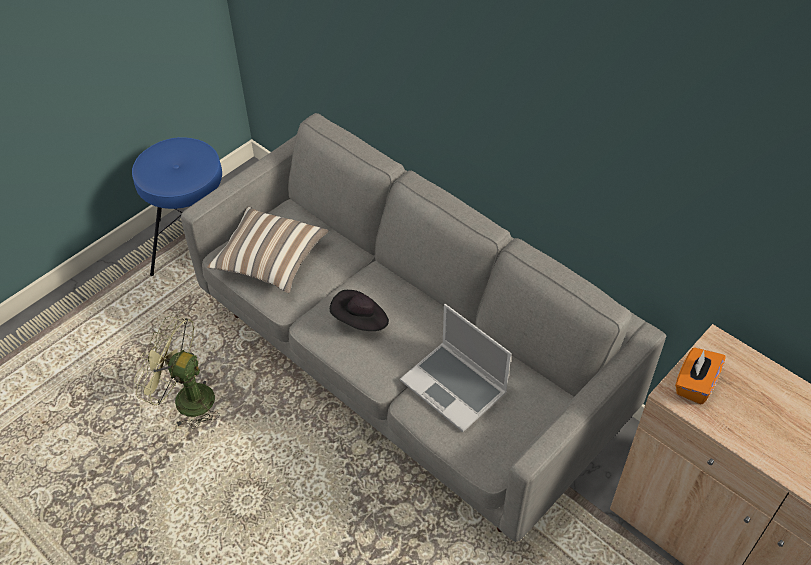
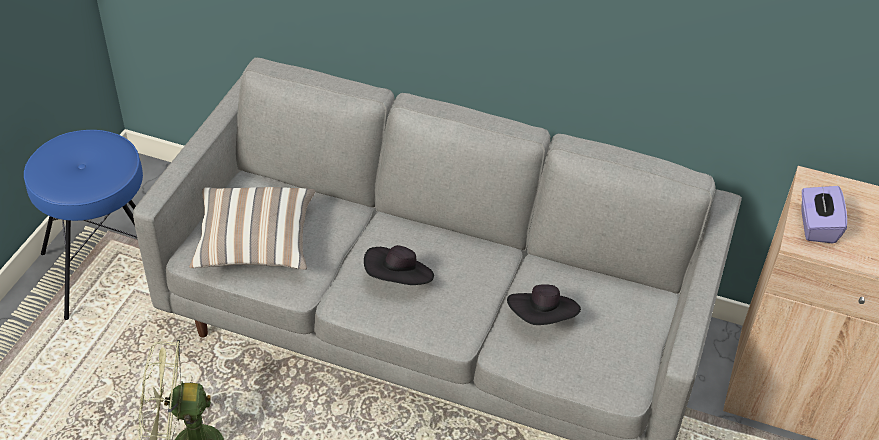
camera: 25 degrees left, 5 degrees down
laptop [400,304,512,432] -> black hat [507,284,581,325]
orange tissue box [675,347,726,404] -> purple tissue box [801,186,847,243]

